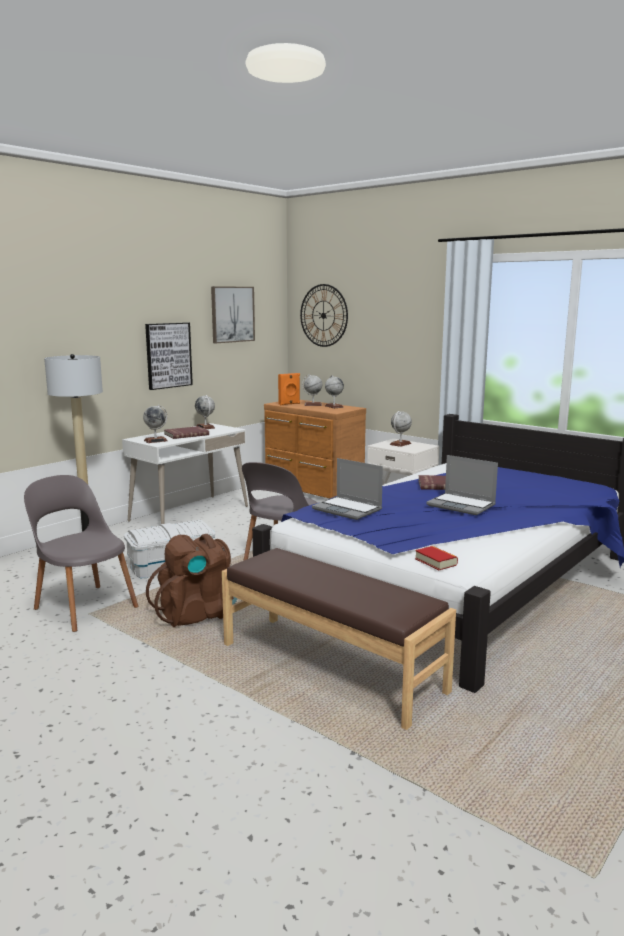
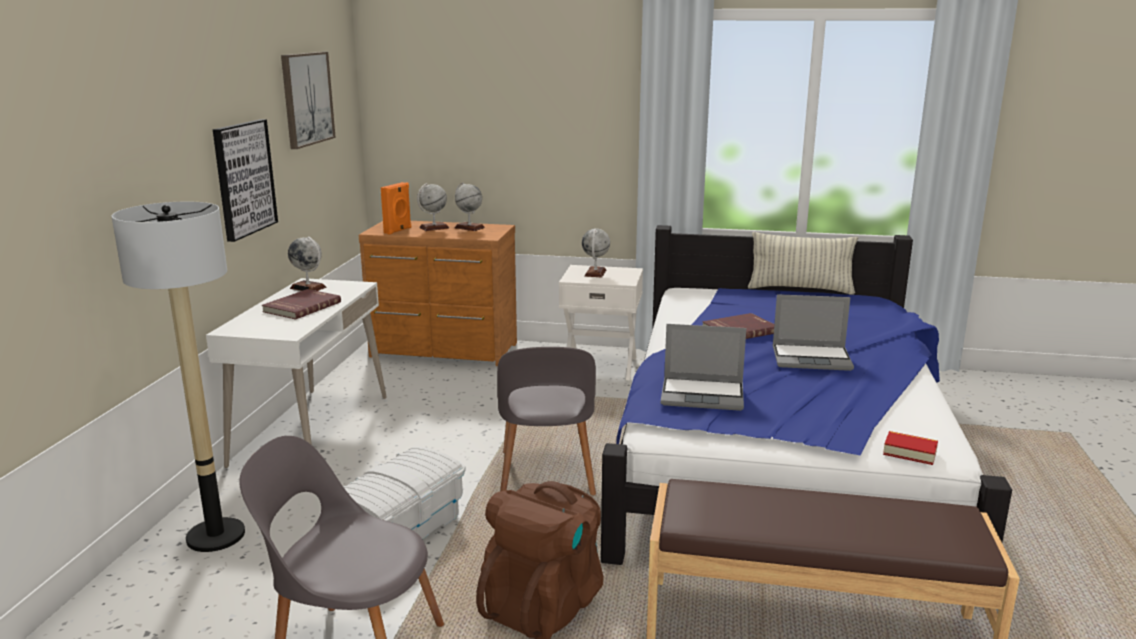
camera: 30 degrees left, 5 degrees up
globe [143,405,168,443] -> none
wall clock [300,284,348,347] -> none
none -> pillow [748,232,858,295]

